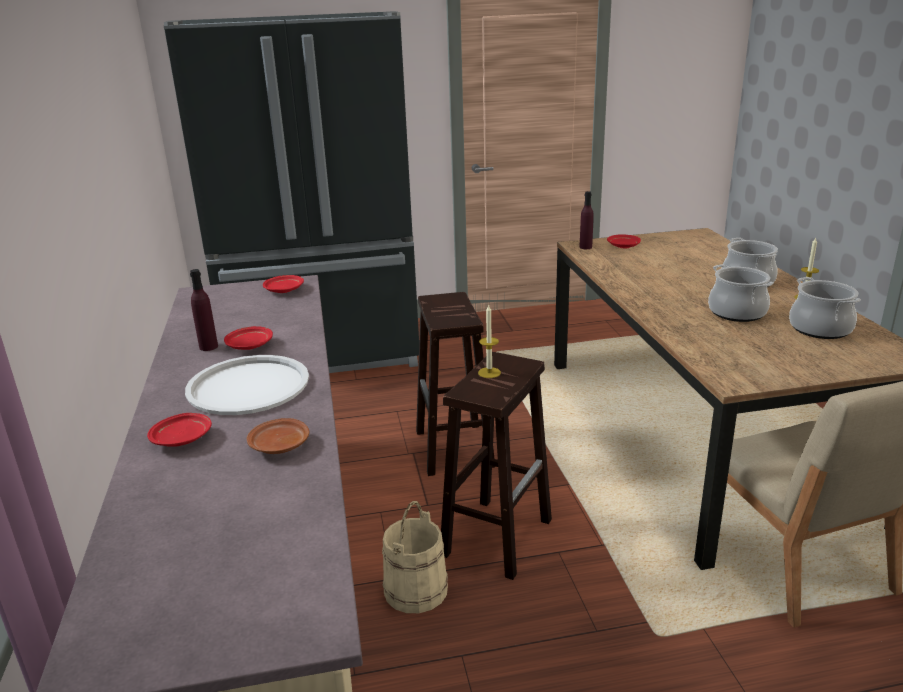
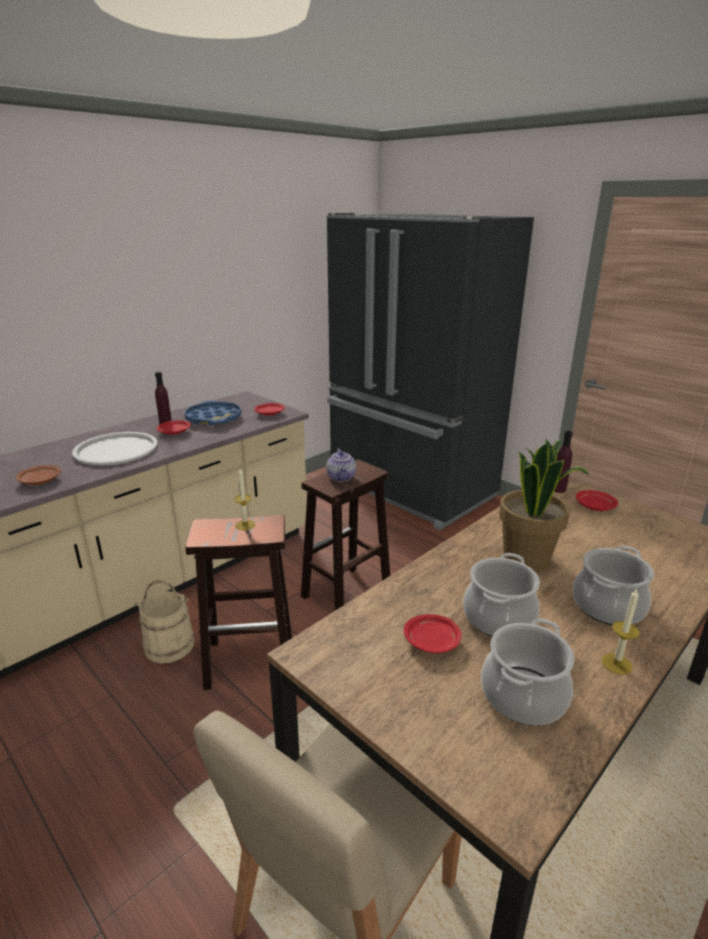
camera: 55 degrees right, 0 degrees up
red plate [147,413,212,447] -> red plate moved to [404,614,462,653]
none -> blue tray [184,400,242,426]
none -> teapot [326,448,356,482]
none -> potted plant [499,438,589,572]

